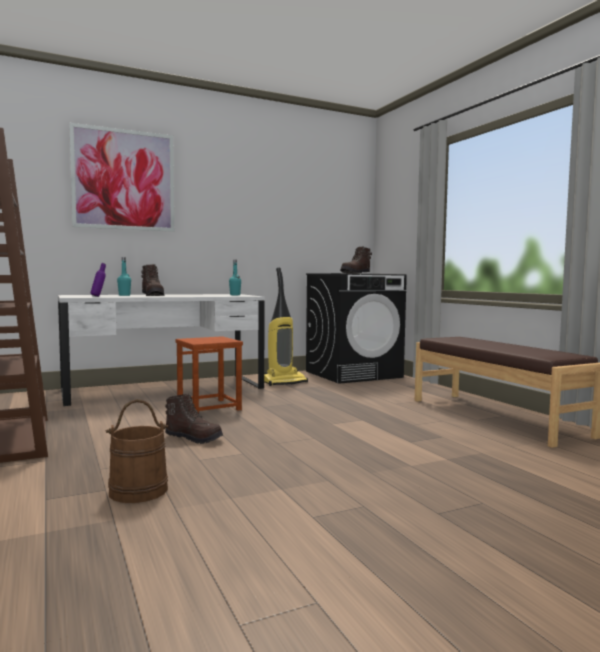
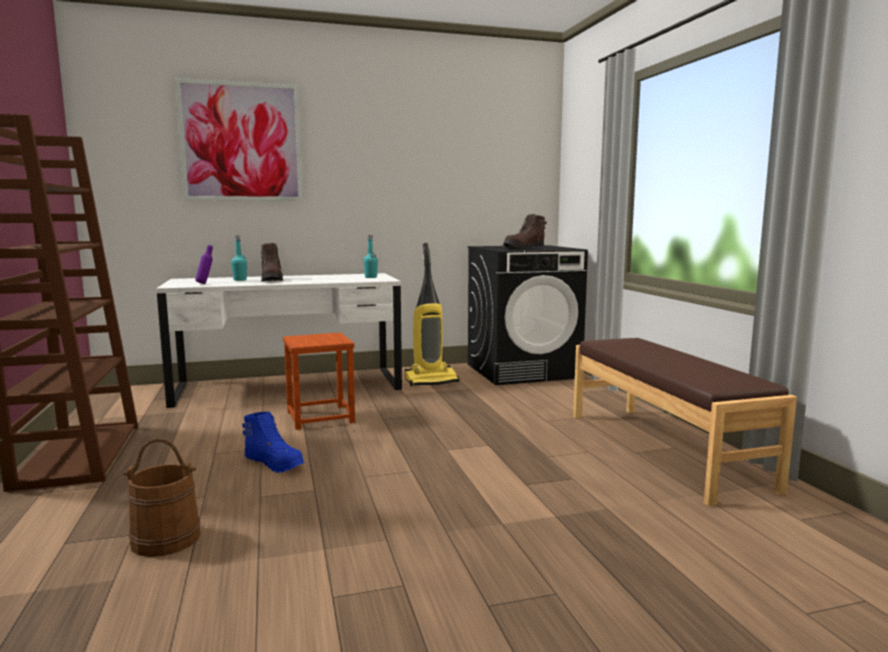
camera: 10 degrees right, 5 degrees up
brown boot [165,394,223,444] -> blue boot [242,412,304,473]

